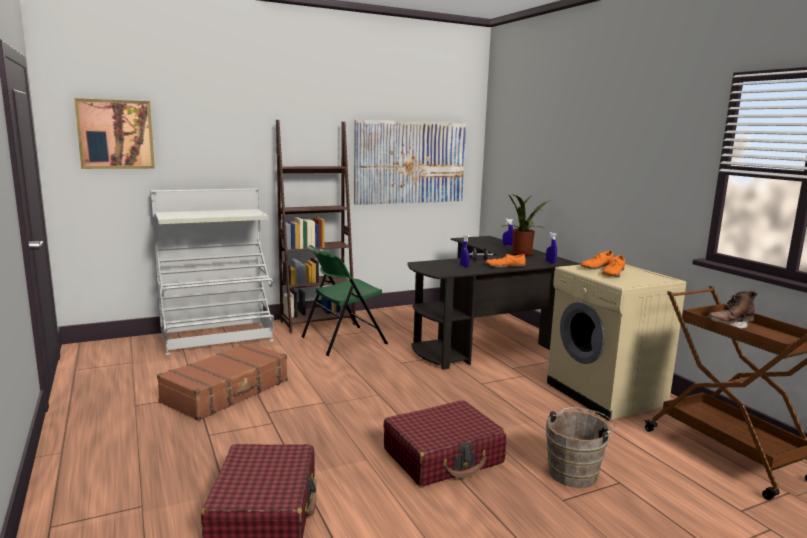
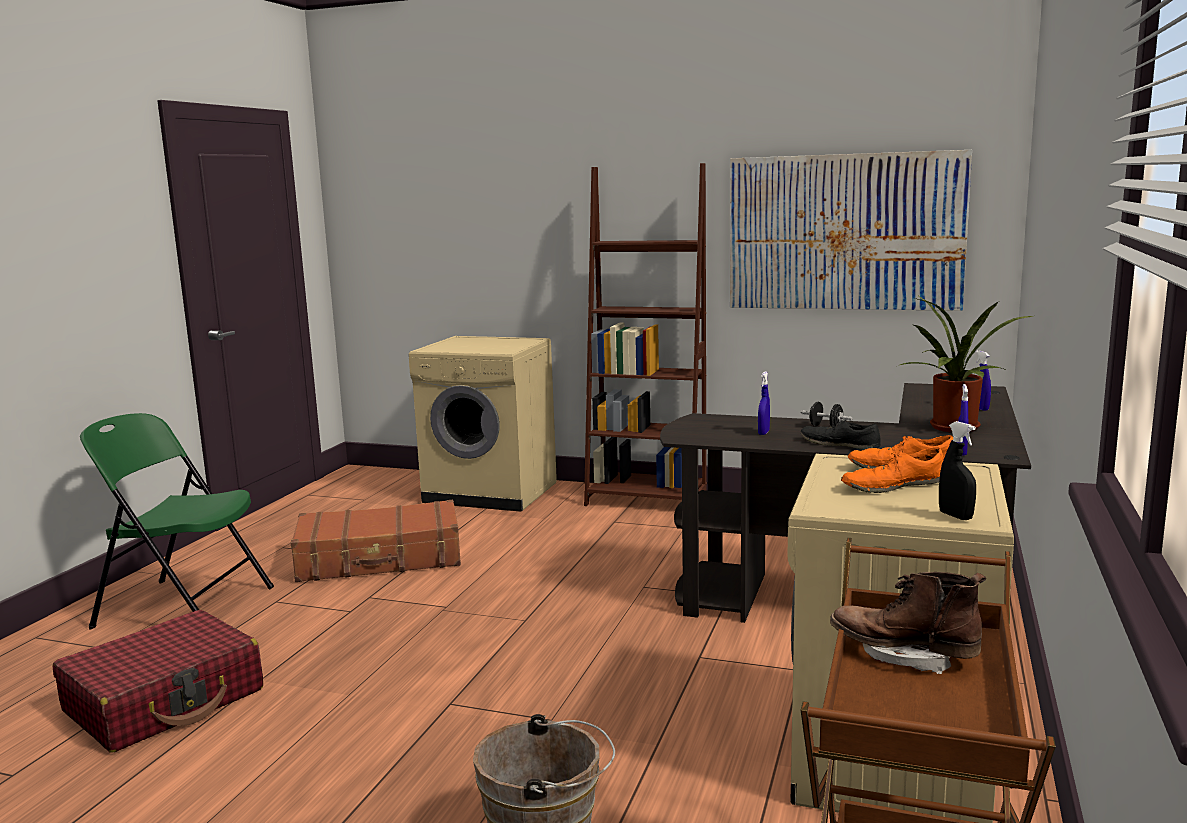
camera: 45 degrees right, 0 degrees up
picture [74,98,155,169] -> none
white shoe rack [150,188,274,355] -> beige washing machine [409,336,557,512]
green chair [301,245,388,356] -> green chair moved to [80,413,274,630]
red suitcase [383,400,507,486] -> none
orange shoe [486,254,526,268] -> black shoe [801,419,881,450]
none -> black spray bottle [939,421,976,520]

